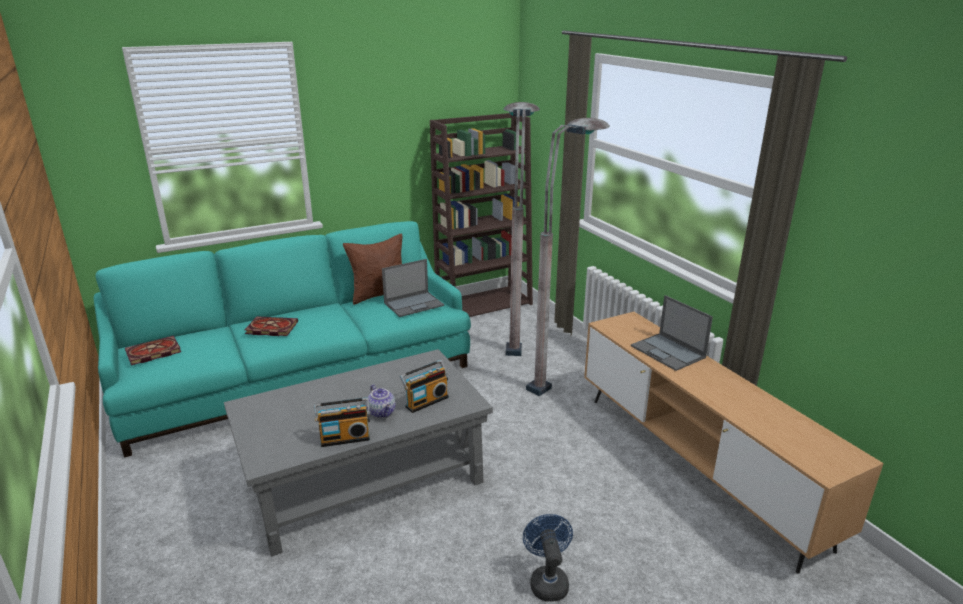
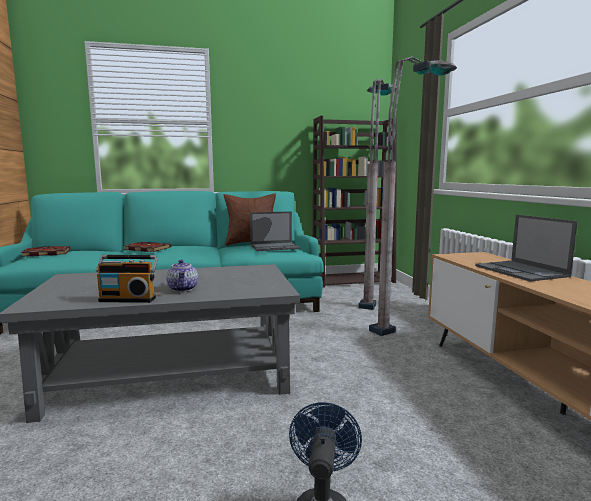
camera: 15 degrees right, 15 degrees down
radio [400,360,449,413] -> none

